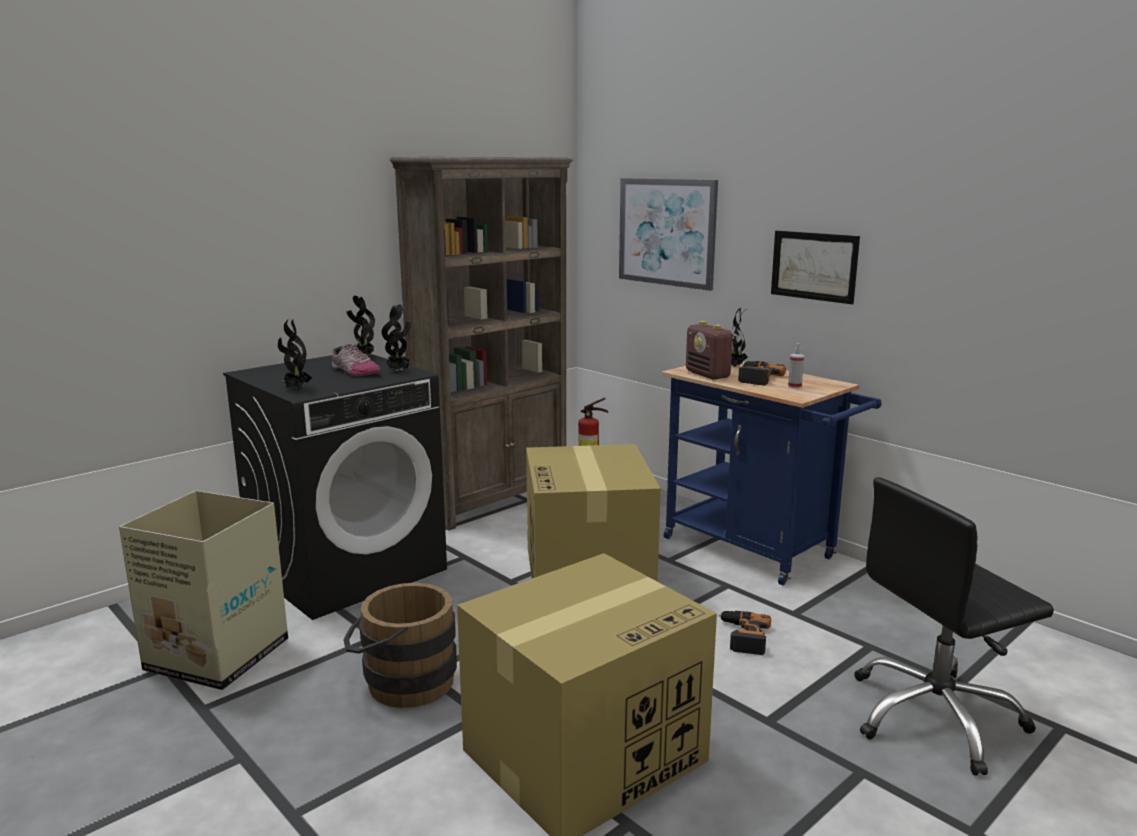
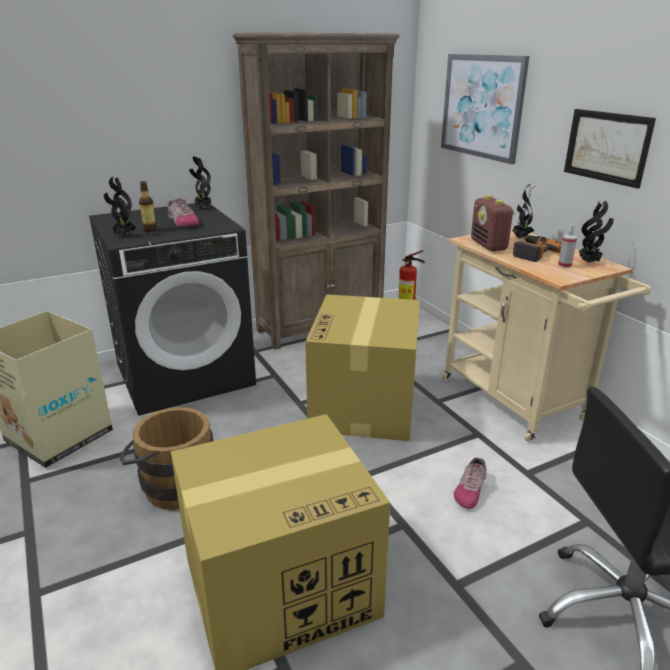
camera: 15 degrees right, 10 degrees up
potted plant [382,304,412,371] -> potted plant moved to [579,200,614,263]
blue cart [661,362,882,585] -> beige cart [442,227,651,442]
power drill [719,611,771,655] -> shoe [454,458,486,509]
none -> bottle [139,181,157,232]

